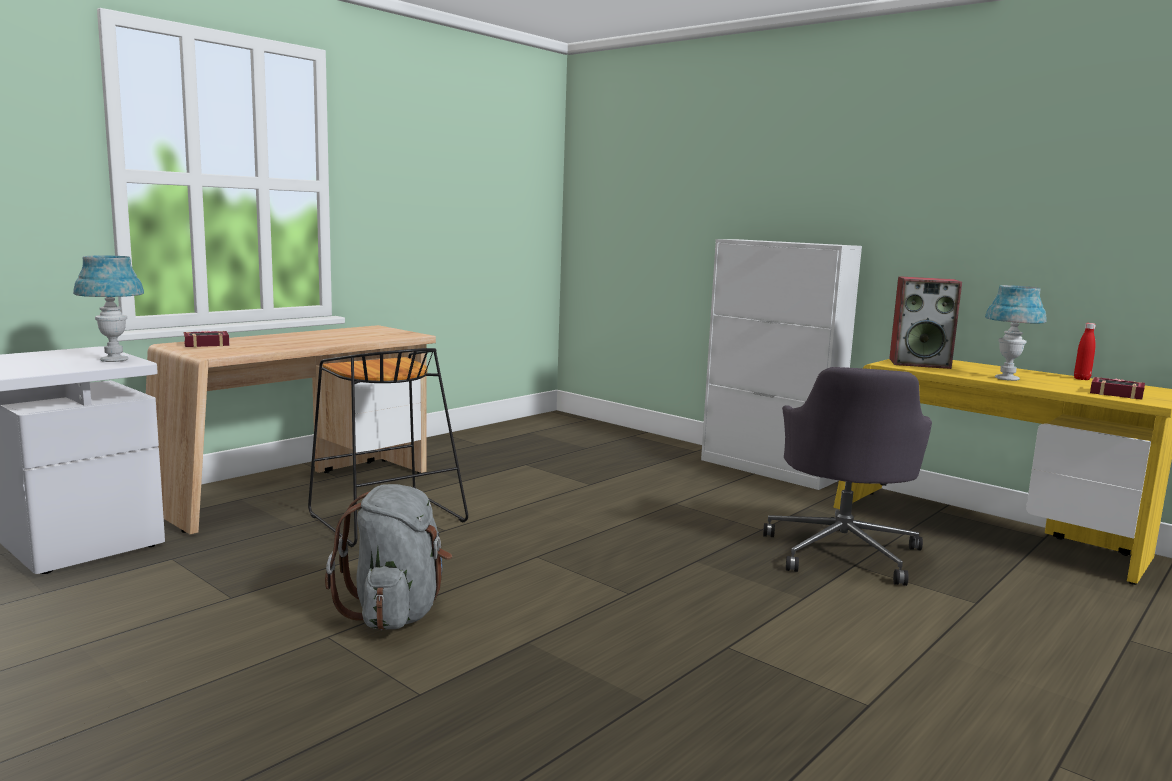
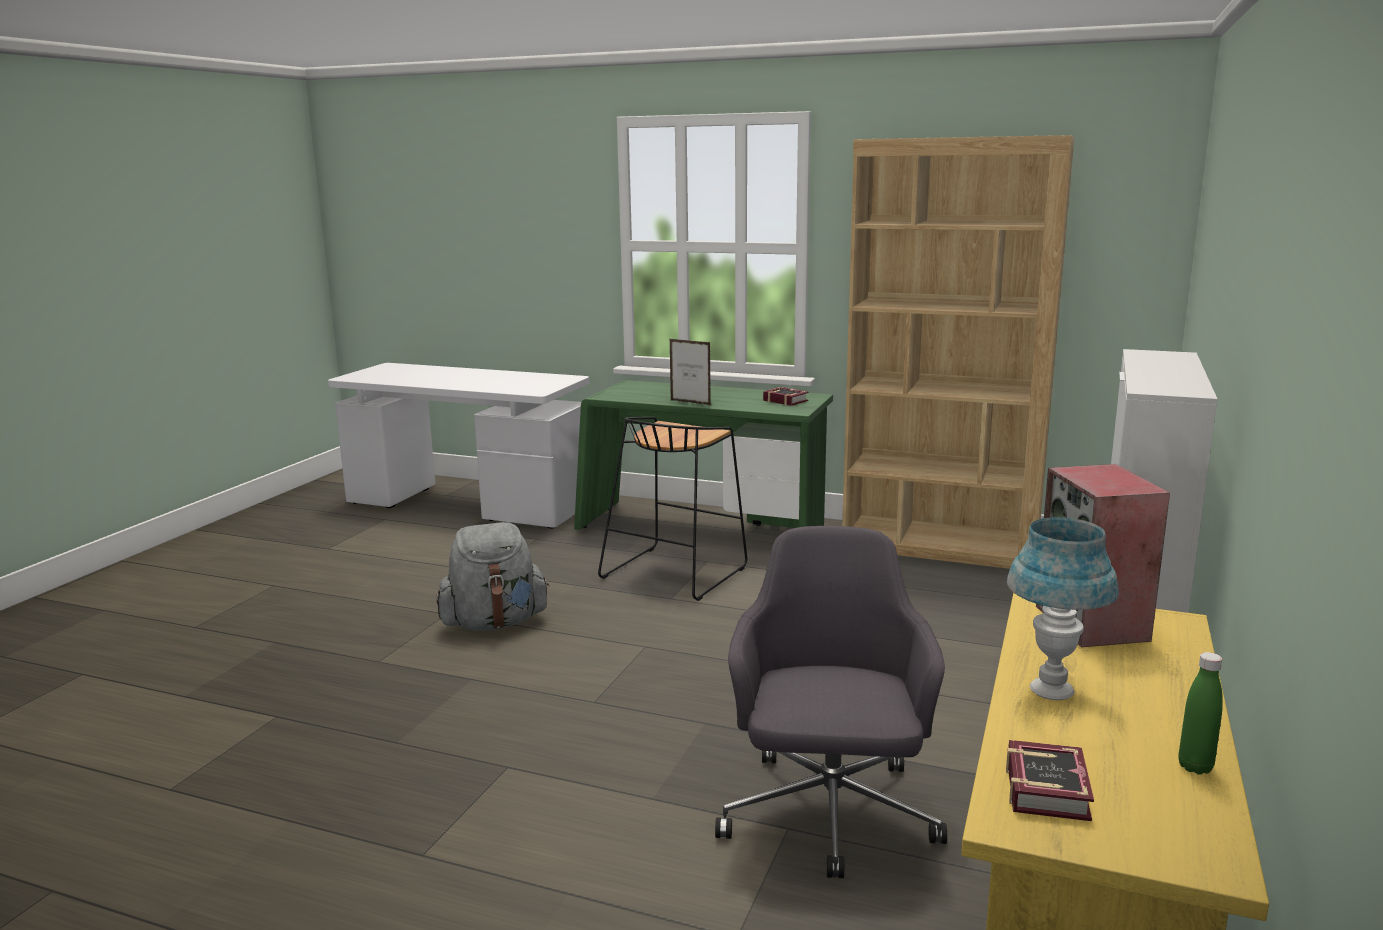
camera: 70 degrees right, 5 degrees up
blue table lamp [73,256,144,362] -> none
beige desk [146,325,436,534] -> green desk [574,380,833,530]
book [184,331,229,347] -> book moved to [763,387,808,406]
grey office chair [763,367,932,586] -> grey office chair turned 105 degrees clockwise [715,526,947,878]
red bottle [1074,323,1096,380] -> green bottle [1178,652,1223,774]
none -> picture frame [670,339,711,405]
none -> brown bookcase [842,135,1074,569]

